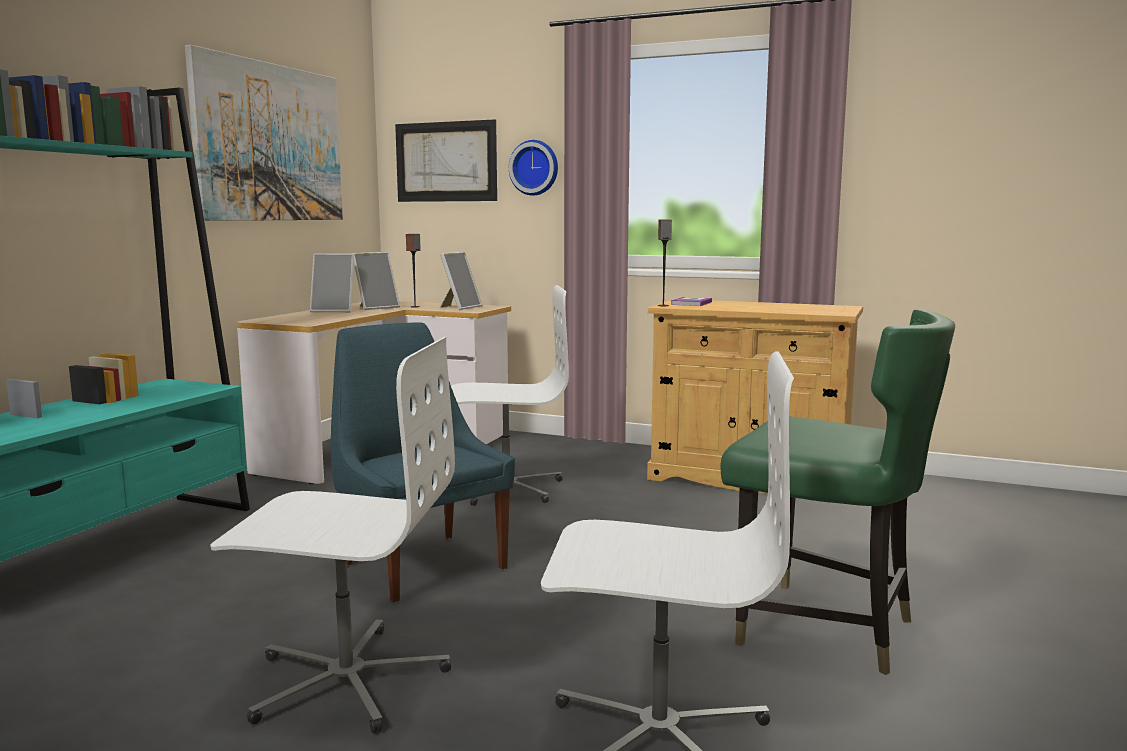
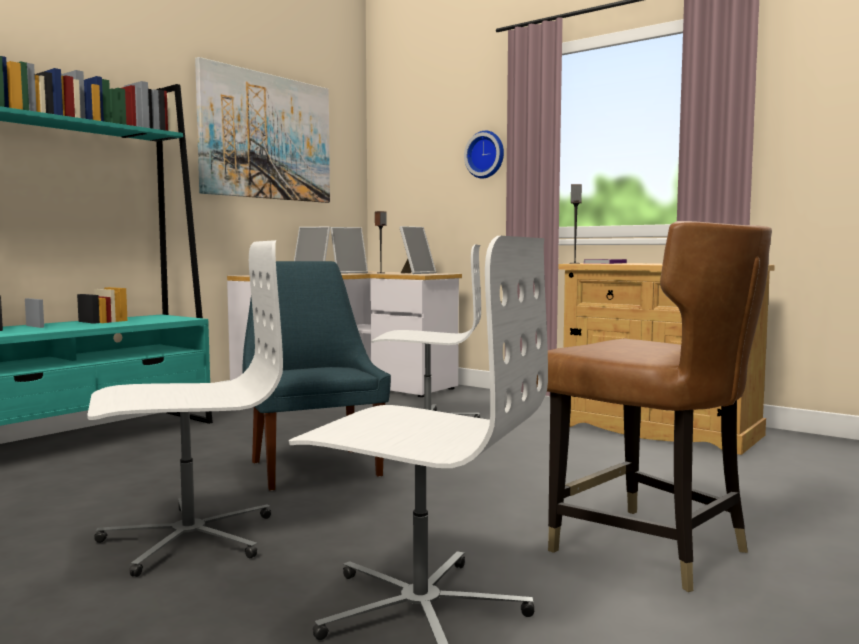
camera: 15 degrees right, 5 degrees down
white office chair [210,337,455,733] -> white office chair turned 45 degrees counterclockwise [87,240,283,577]
picture [395,119,497,202] -> none
green chair [720,310,955,675] -> brown chair [537,221,772,592]

